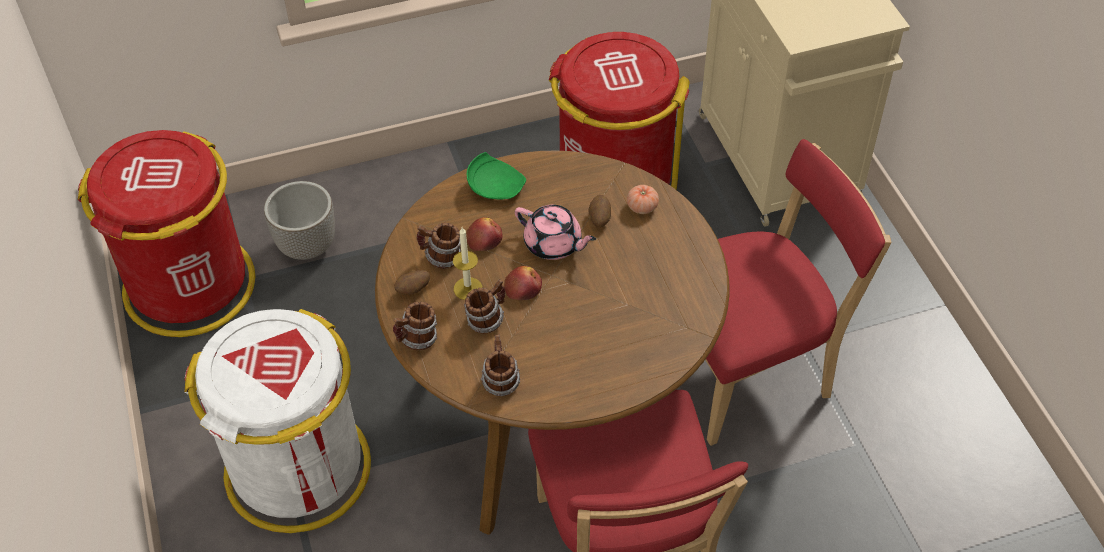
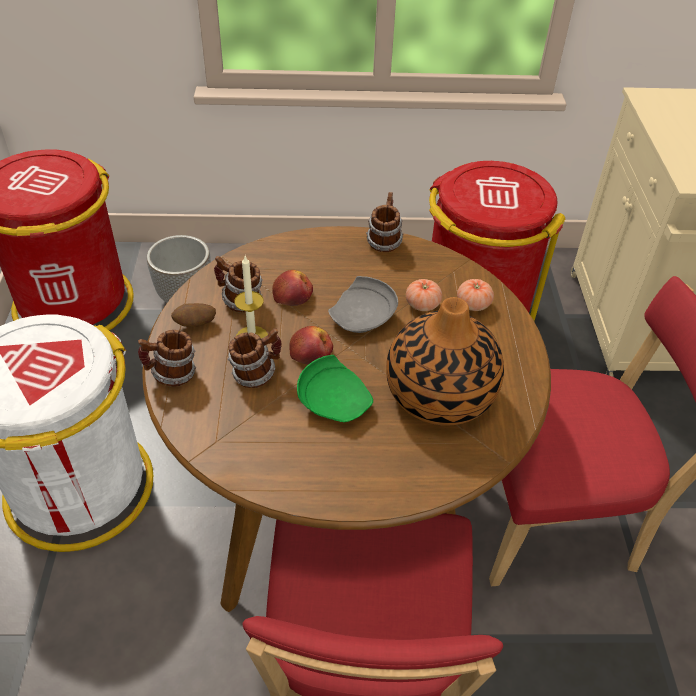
camera: 15 degrees right, 5 degrees down
green plate [467,152,526,200] -> green plate moved to [297,355,373,422]
mug [481,334,520,396] -> mug moved to [366,192,403,252]
pink teapot [515,205,596,260] -> grey plate [328,276,398,333]
potato [588,195,611,227] -> tomato [406,279,442,311]
none -> vase [386,297,504,426]

